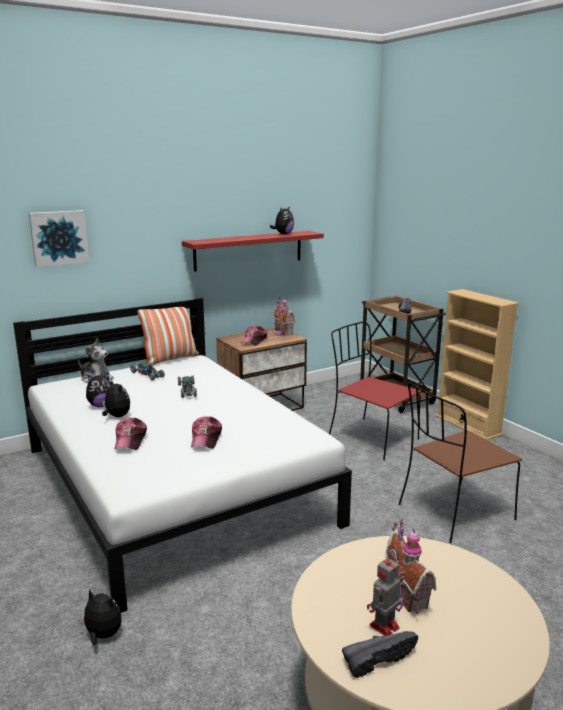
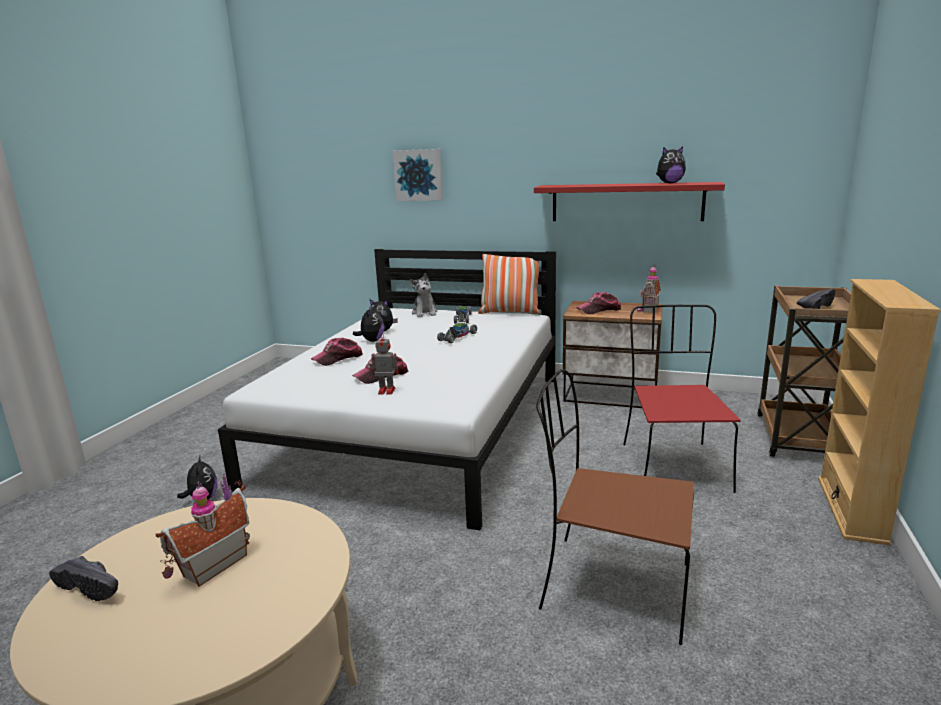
camera: 50 degrees right, 0 degrees up
toy robot [367,554,401,636] -> toy robot moved to [369,333,399,394]

